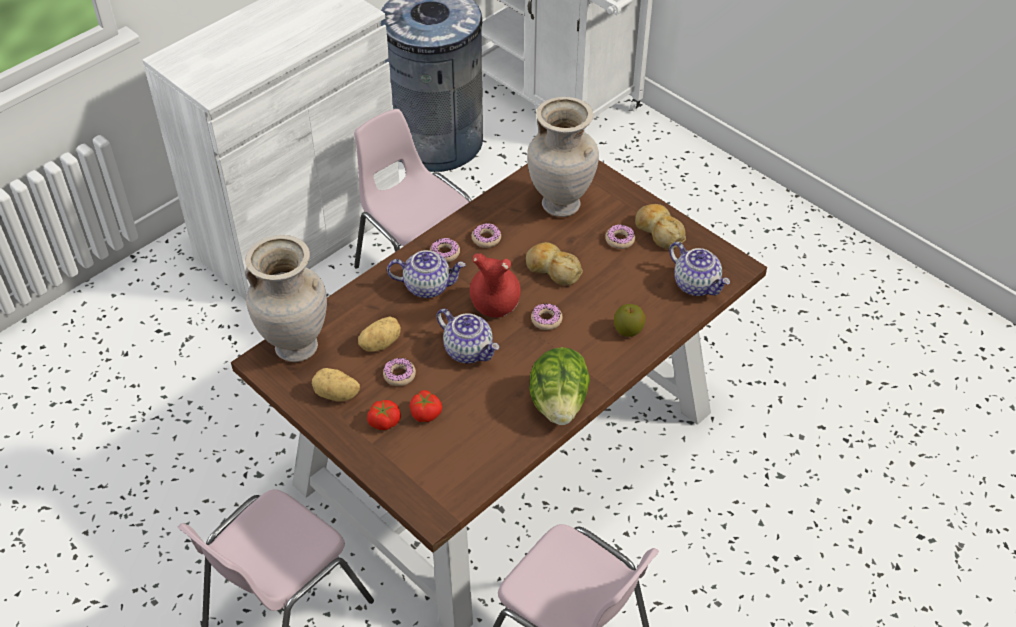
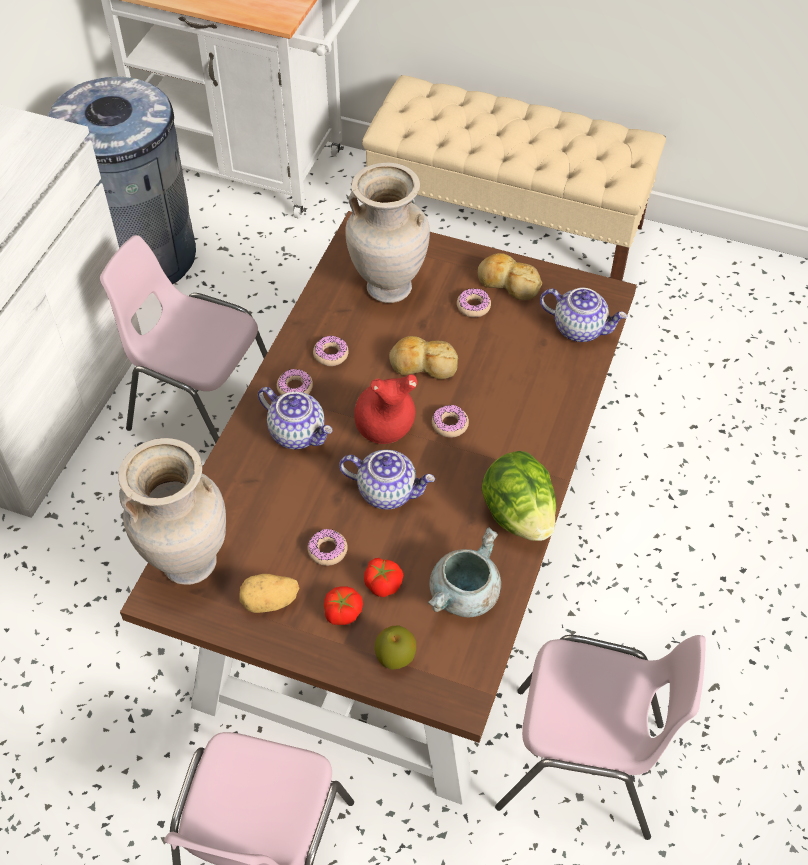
camera: 25 degrees left, 5 degrees up
potato [358,317,401,352] -> none
teapot [387,250,466,298] -> teapot turned 60 degrees clockwise [258,387,333,449]
apple [614,304,645,337] -> apple moved to [375,625,416,670]
none -> beige bench [362,75,666,281]
none -> grey cooking pot [428,528,501,617]

